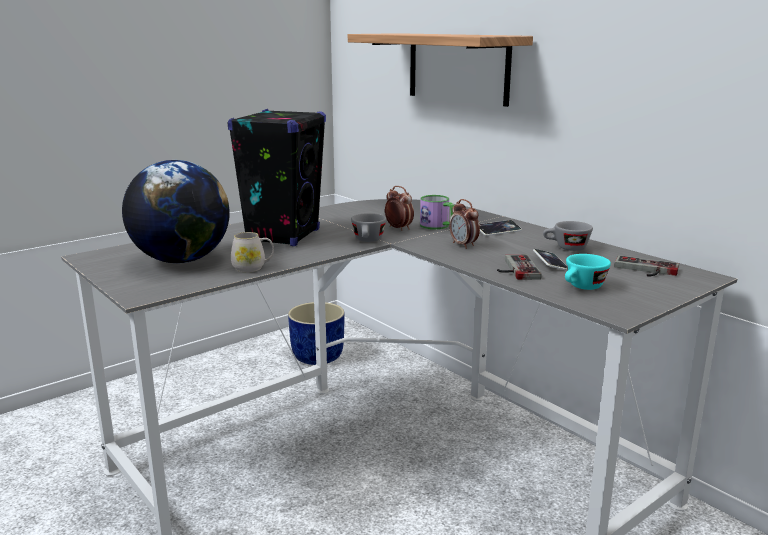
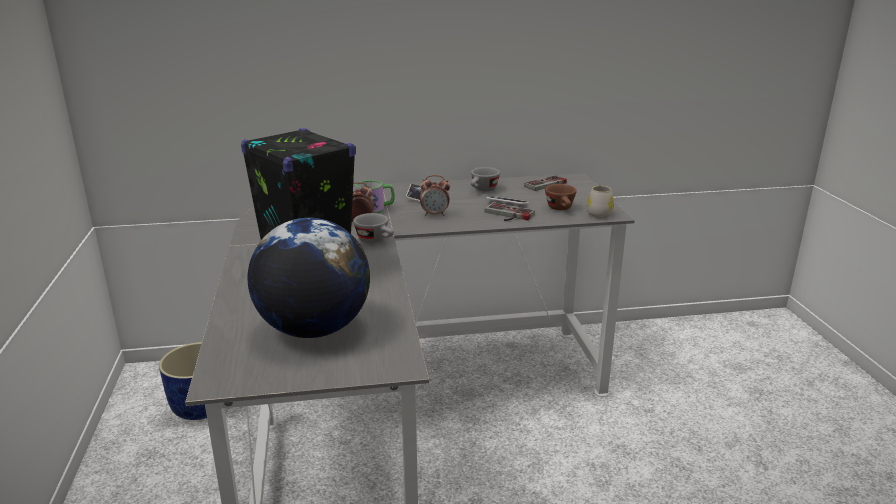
camera: 60 degrees left, 5 degrees up
white mug [231,232,274,272] -> white mug moved to [587,186,614,218]
shelf [348,33,533,107] -> none
turquoise cup [565,254,611,290] -> brown cup [545,184,577,210]

